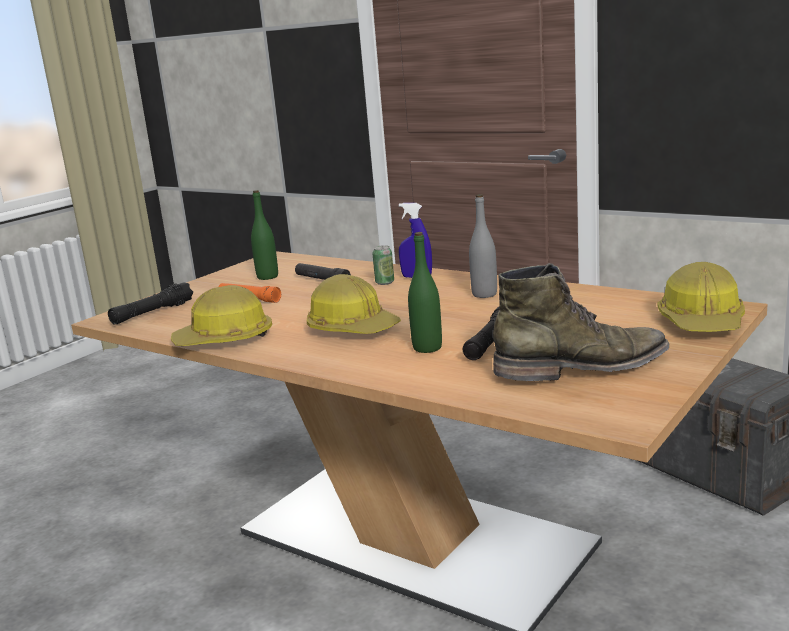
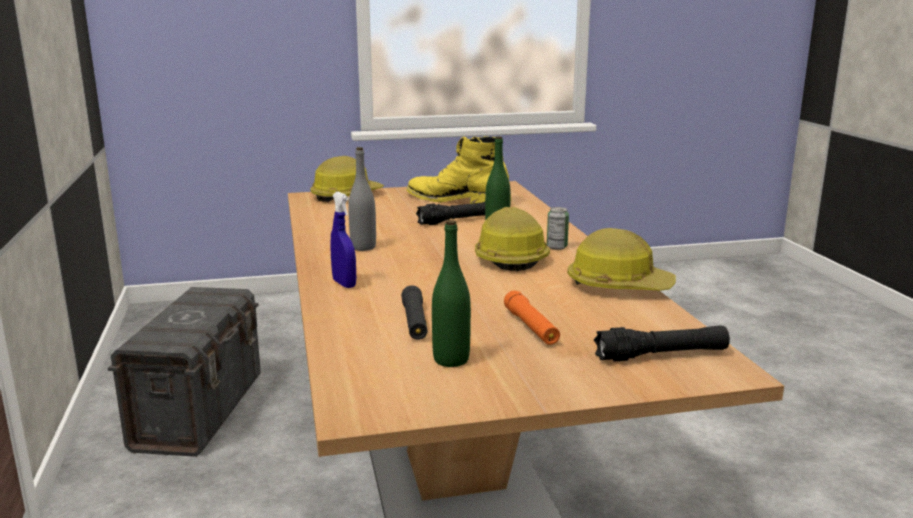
camera: 140 degrees left, 0 degrees up
can [372,245,394,285] -> can moved to [547,207,569,250]
green boot [493,263,670,381] -> yellow boot [406,136,511,204]

